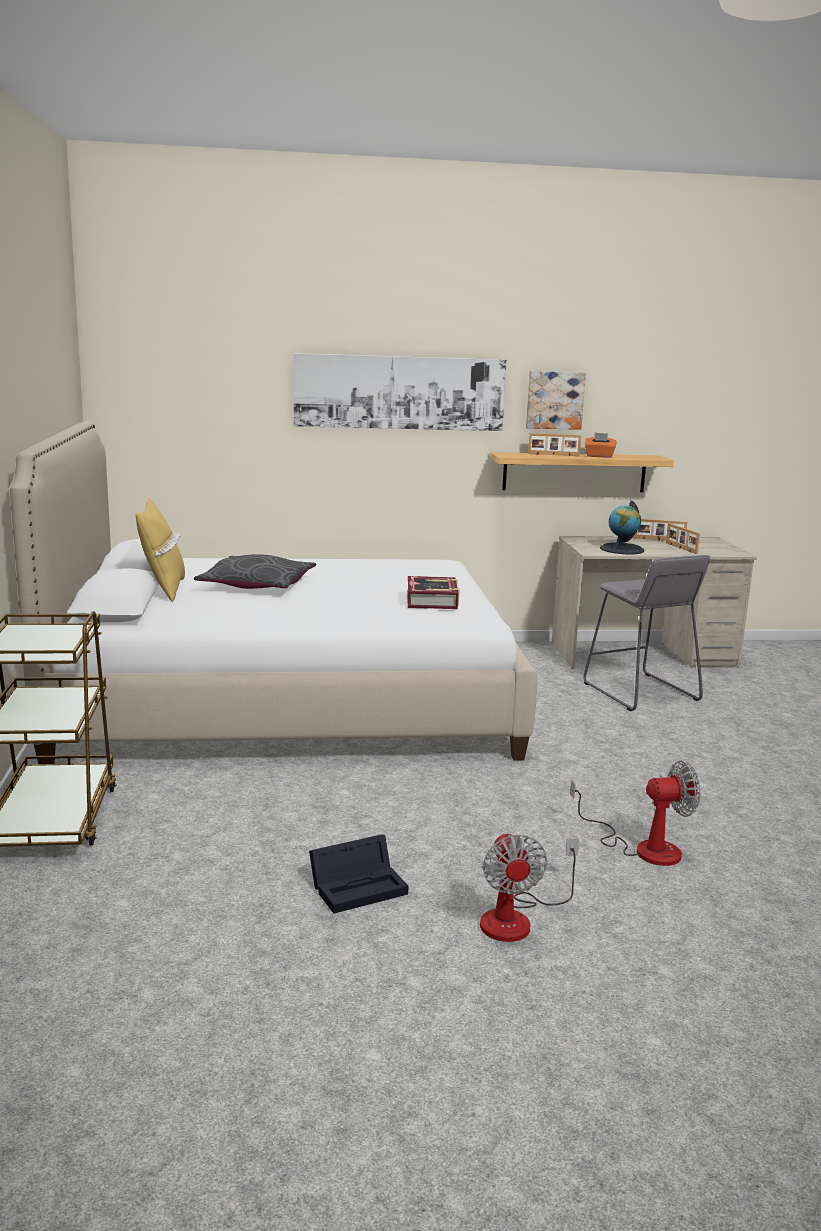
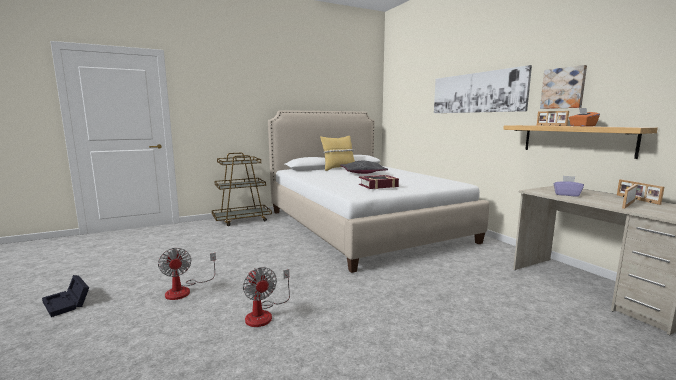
camera: 70 degrees right, 5 degrees down
black storage box [309,834,408,914] -> black storage box moved to [42,275,89,317]
fan [480,832,579,942] -> fan turned 90 degrees counterclockwise [158,248,216,300]
grey stool [584,555,710,711] -> none
globe [600,501,644,554] -> purple tissue box [554,176,584,197]

